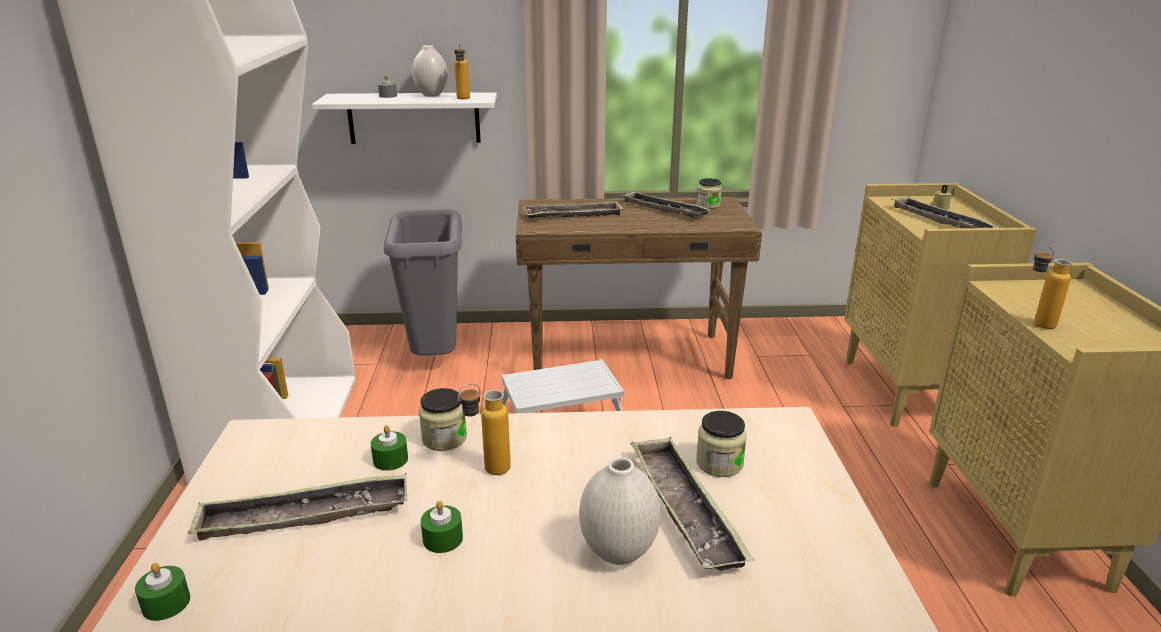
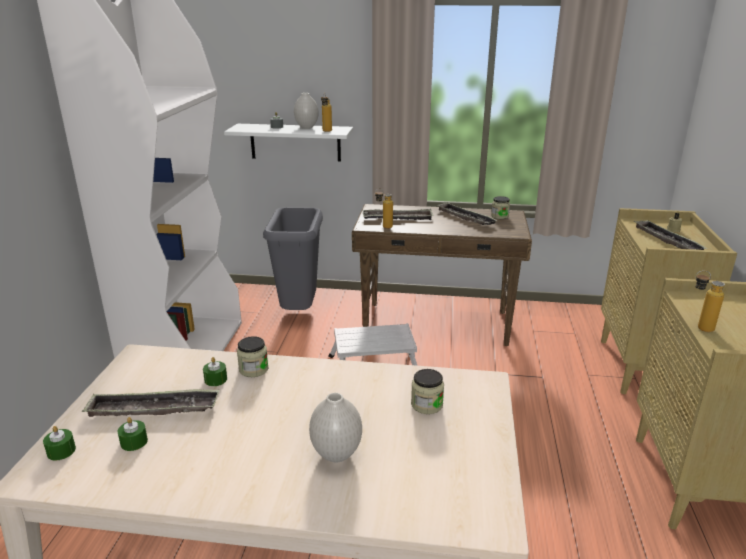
camera: 10 degrees right, 0 degrees up
green candle [421,501,463,553] -> green candle moved to [118,417,148,451]
bottle [458,383,511,475] -> bottle moved to [375,188,393,228]
tray [630,437,754,571] -> none

